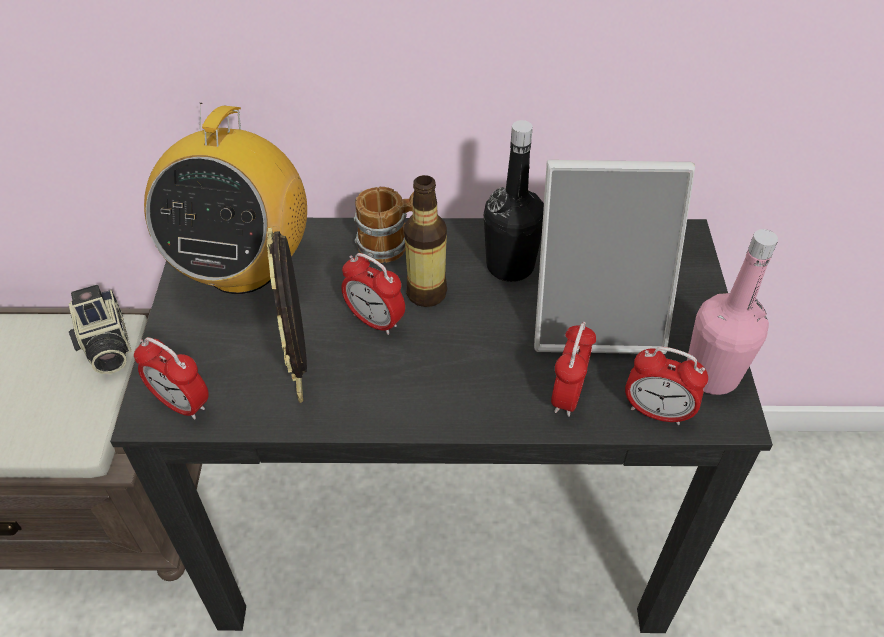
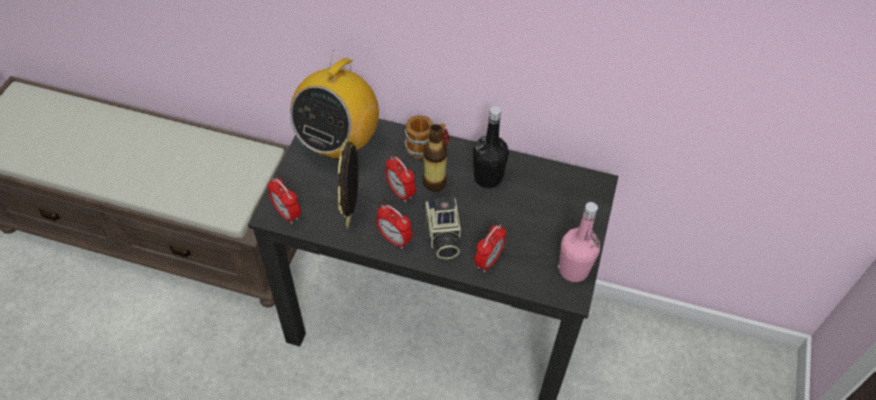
camera: 15 degrees right, 5 degrees up
camera [69,285,131,374] -> camera moved to [423,198,461,259]
picture frame [534,160,695,354] -> none
alarm clock [625,347,708,425] -> alarm clock moved to [376,205,413,249]

